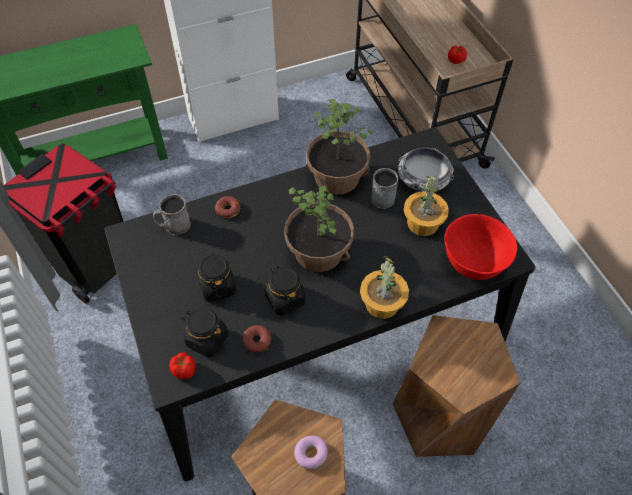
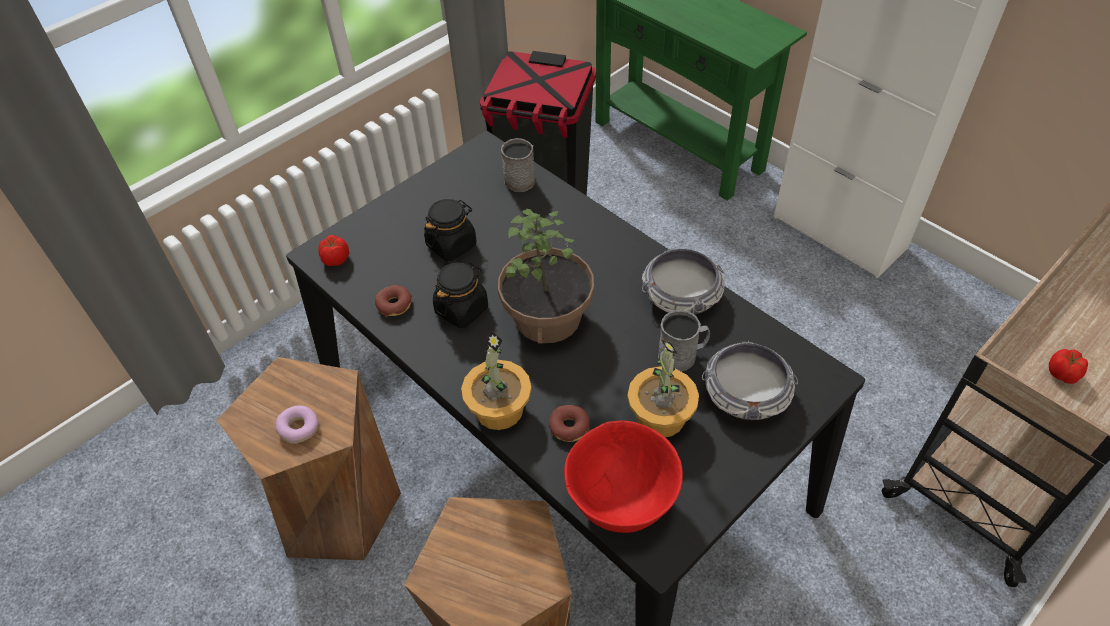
camera: 70 degrees right, 5 degrees down
black jar [182,308,228,358] -> none
donut [215,196,240,219] -> donut moved to [549,405,590,442]
potted plant [306,99,374,195] -> bowl [642,249,725,315]

